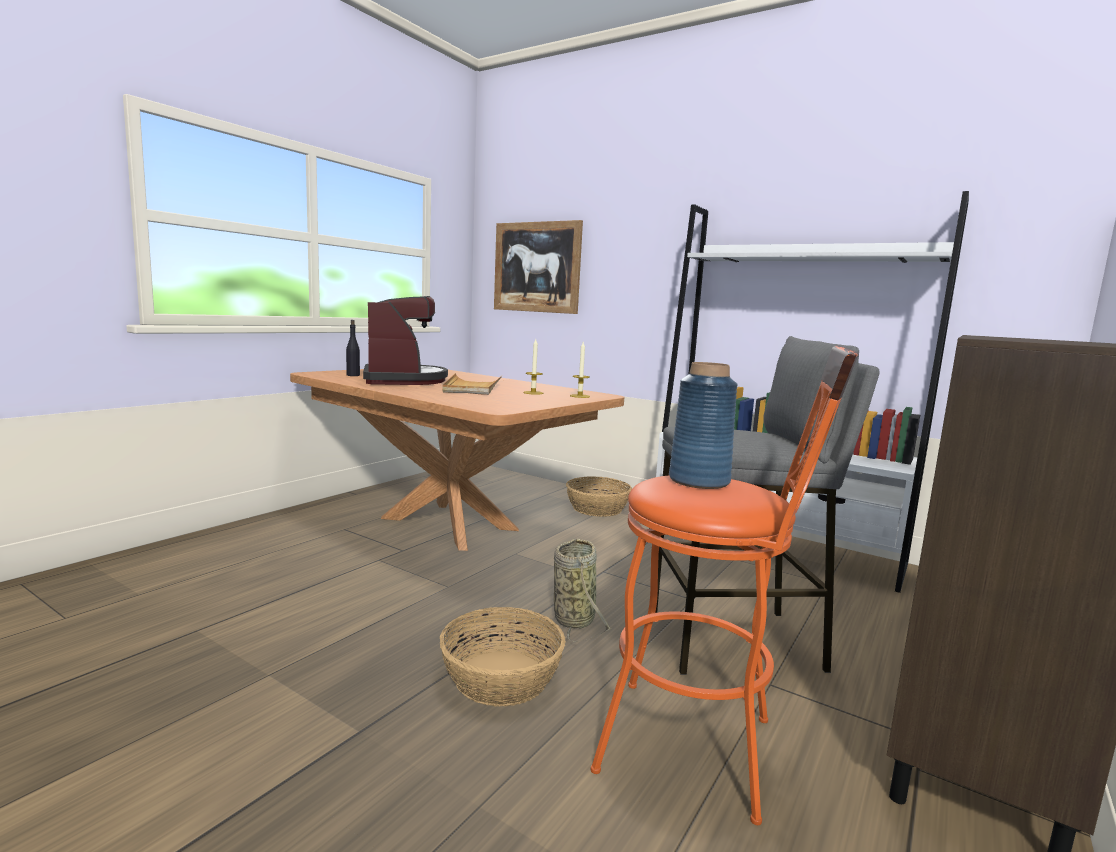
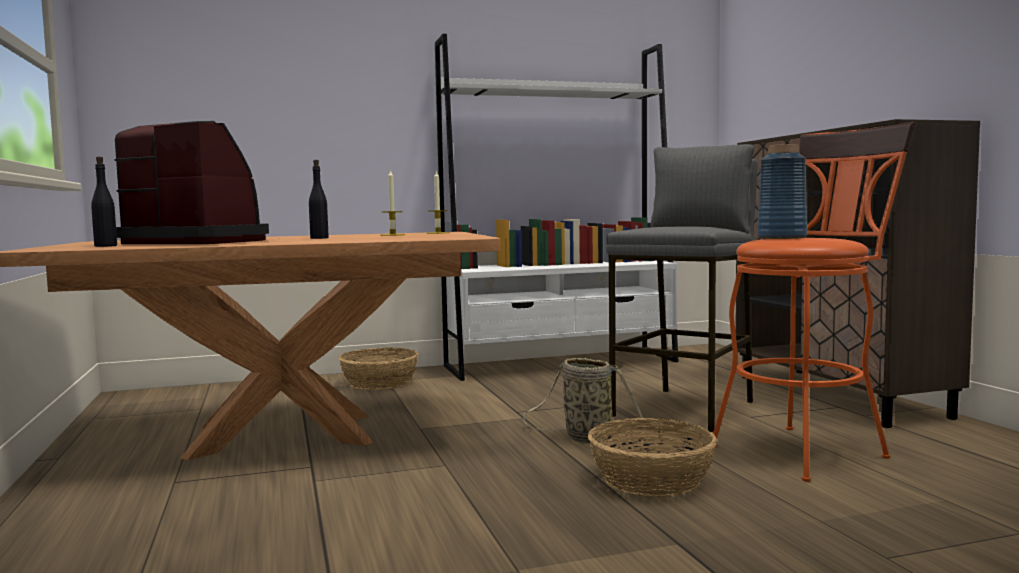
camera: 50 degrees left, 5 degrees down
beige tray [442,373,502,395] -> black bottle [309,160,329,239]
picture [494,220,583,314] -> none

